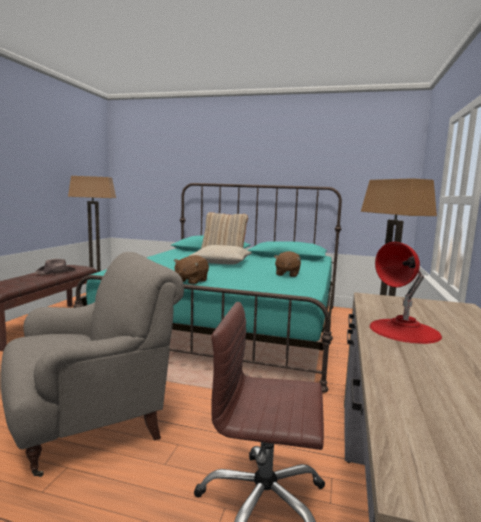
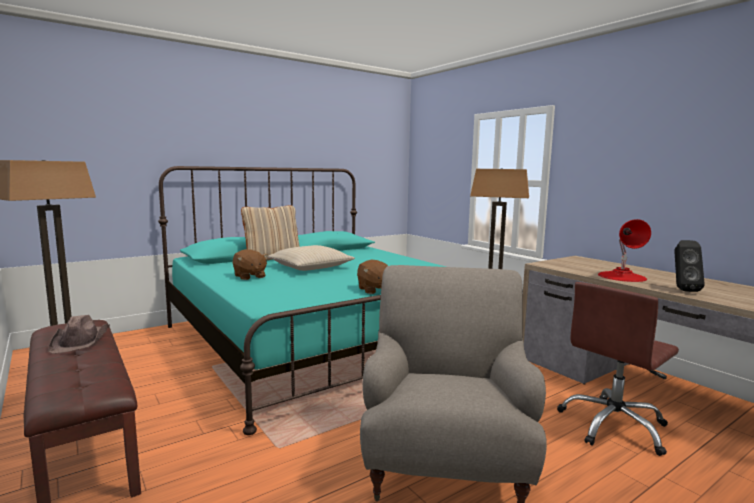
camera: 50 degrees left, 0 degrees up
brown plush toy [274,251,301,277] -> brown plush toy moved to [233,249,268,280]
none -> black speaker [674,240,705,292]

